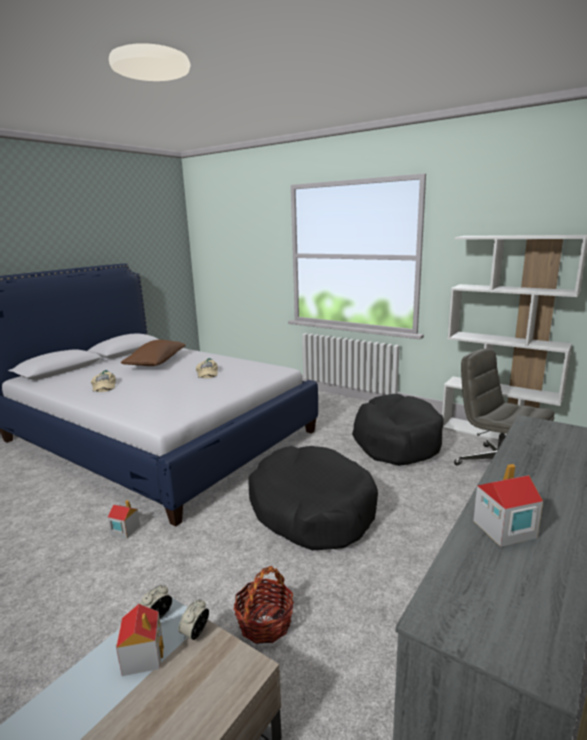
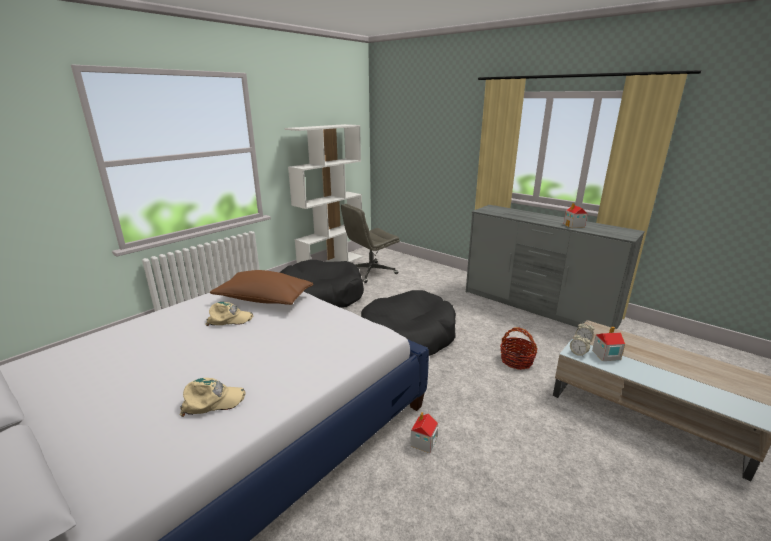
camera: 85 degrees left, 5 degrees up
brown pillow [121,340,186,366] -> brown pillow moved to [210,270,313,305]

